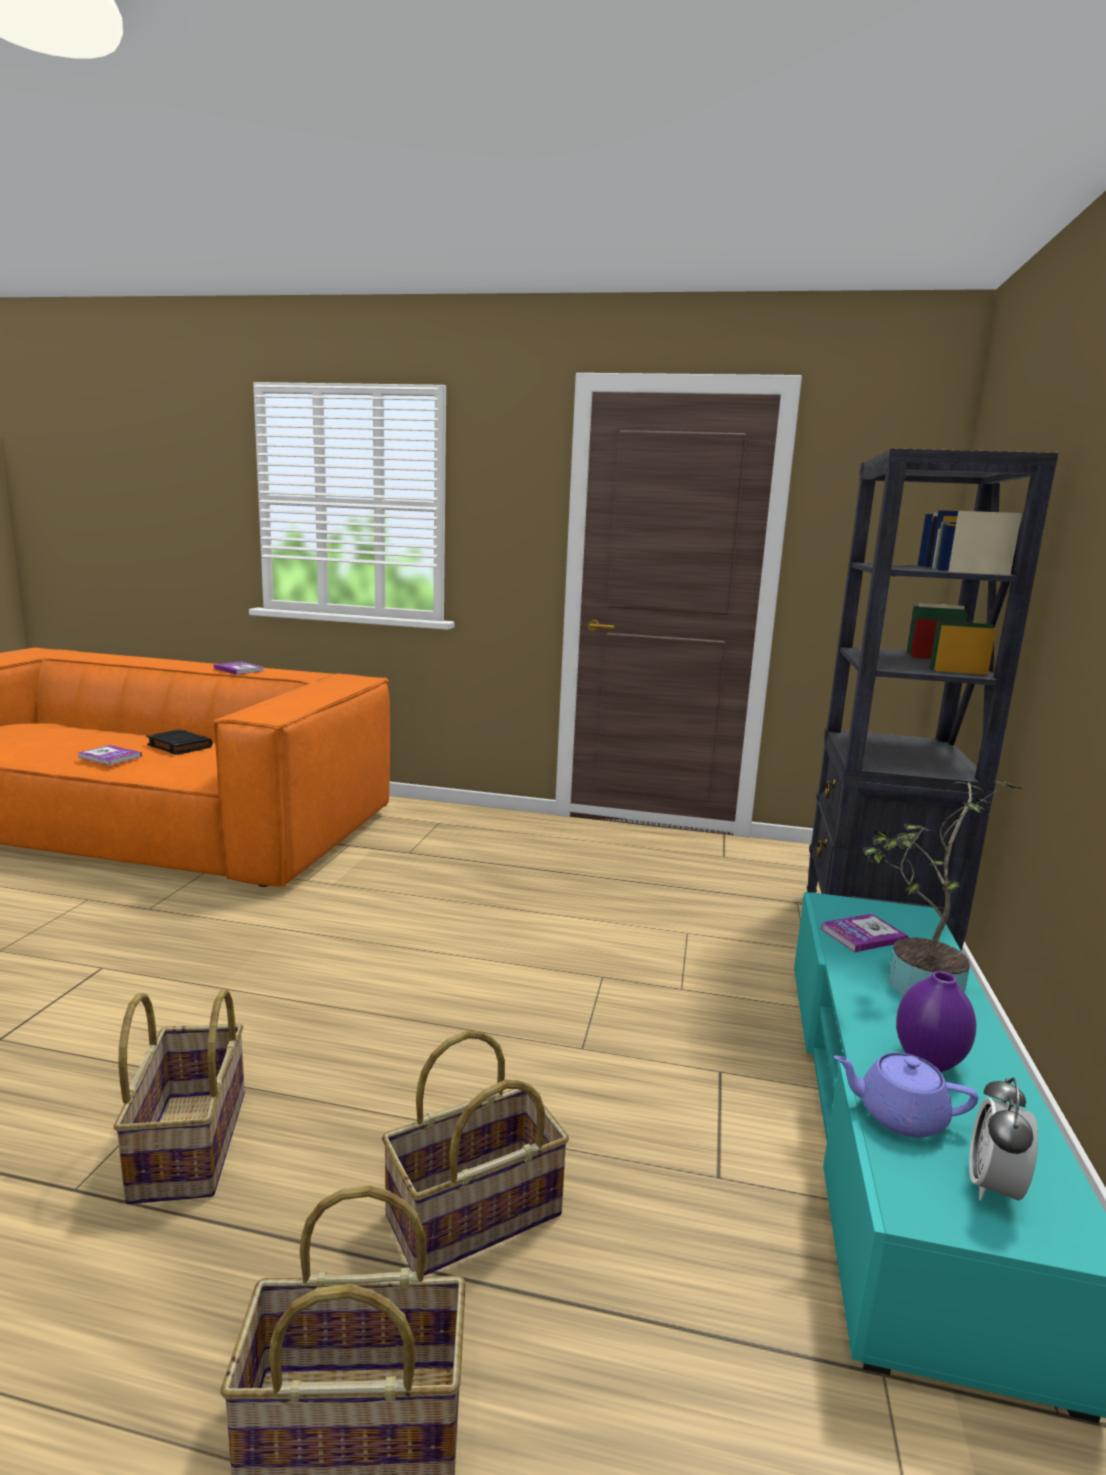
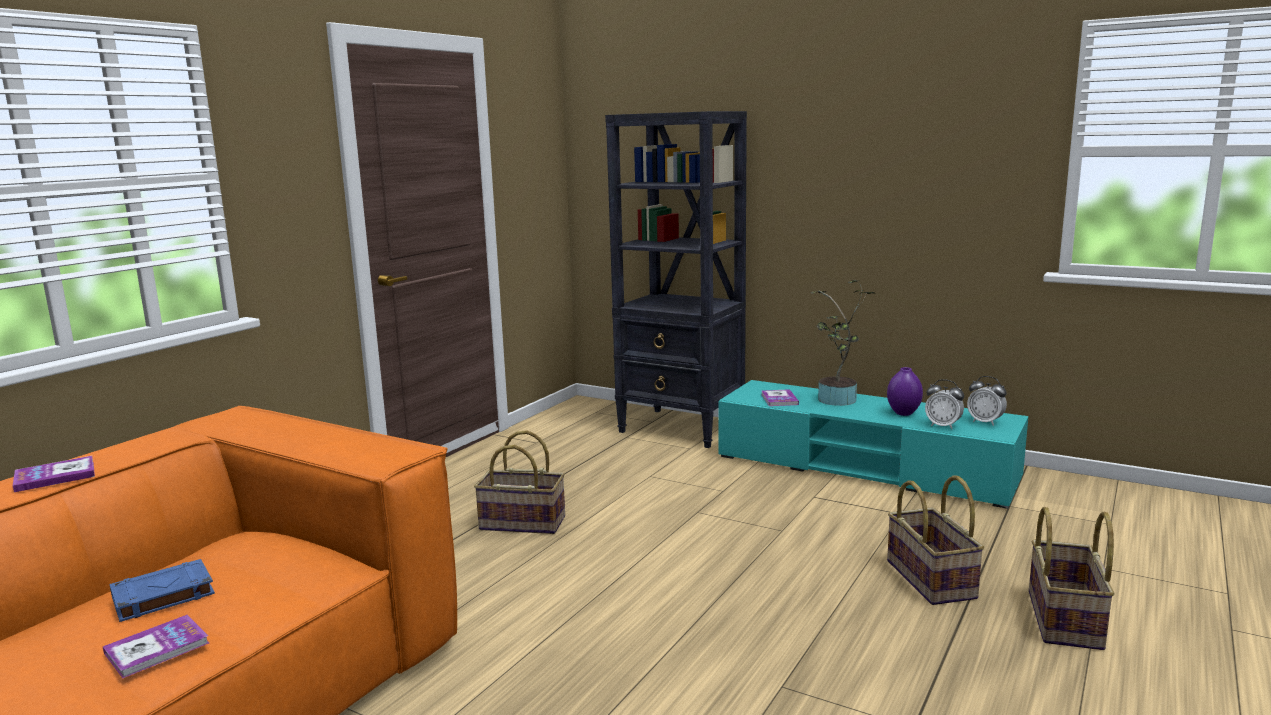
camera: 70 degrees left, 0 degrees up
basket [113,989,245,1204] -> basket moved to [474,430,565,534]
black book [146,729,213,755] -> blue book [109,559,215,622]
purple teapot [834,1052,978,1138] -> alarm clock [925,380,964,429]

